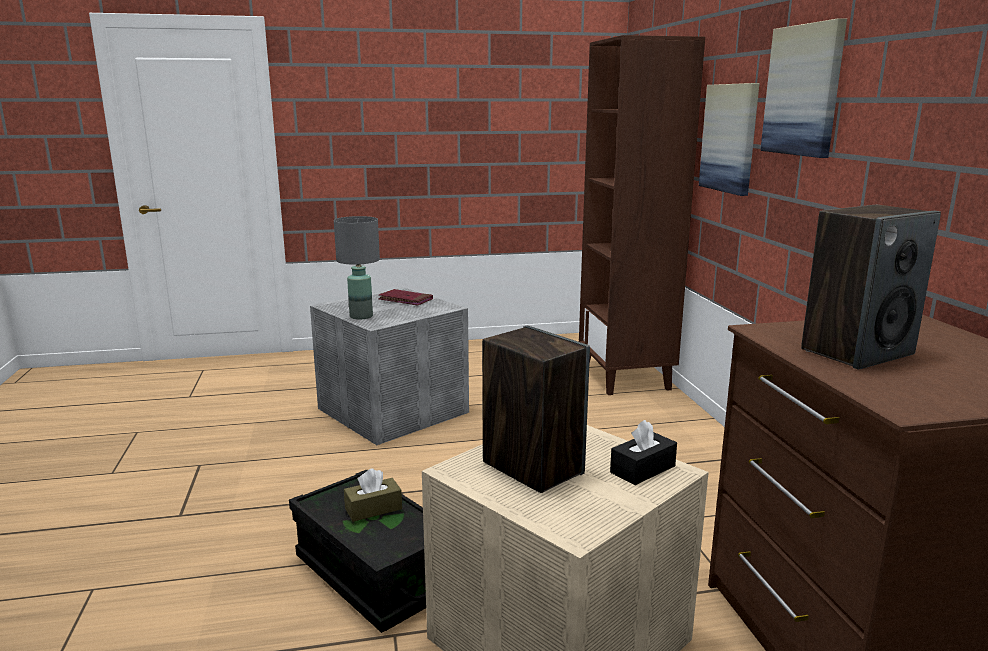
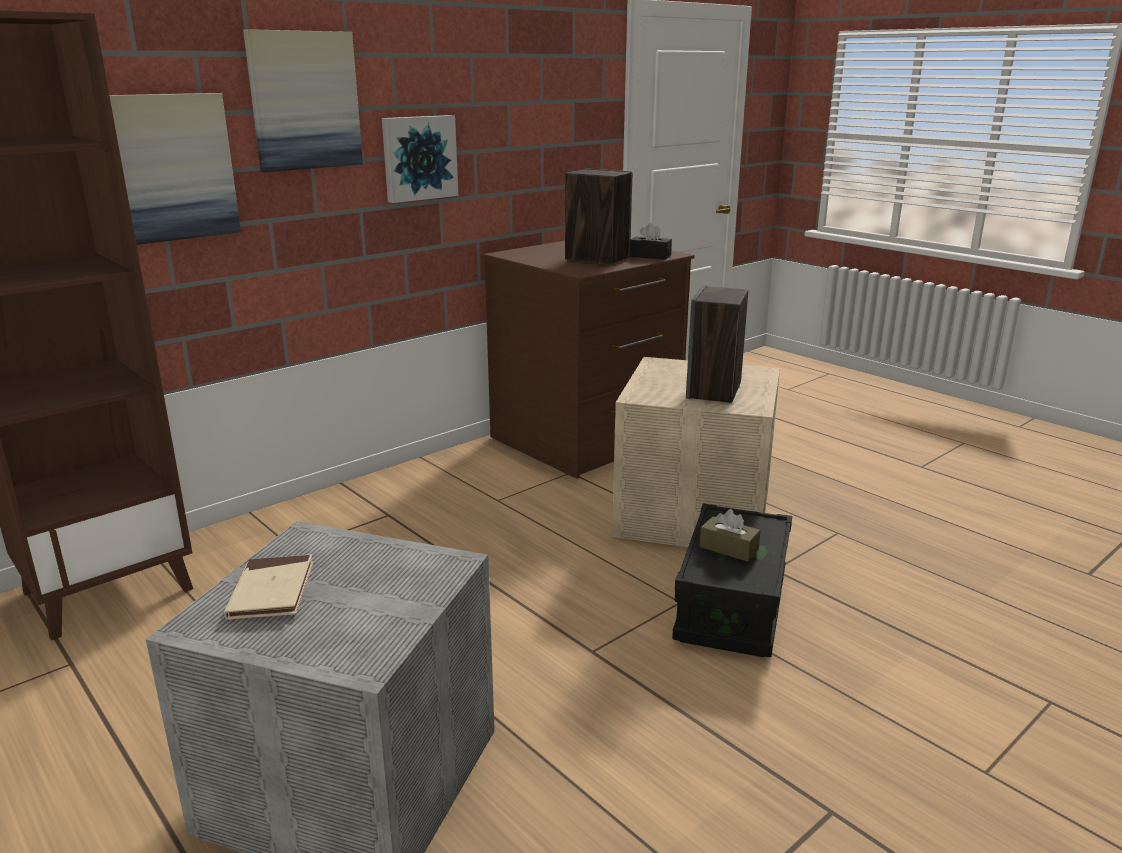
camera: 120 degrees left, 5 degrees up
grey table lamp [334,216,380,319] -> none
red book [378,289,433,306] -> beige book [224,554,313,620]
black tissue box [610,420,677,485] -> black tissue box moved to [630,223,672,260]
none -> picture [382,115,458,203]

